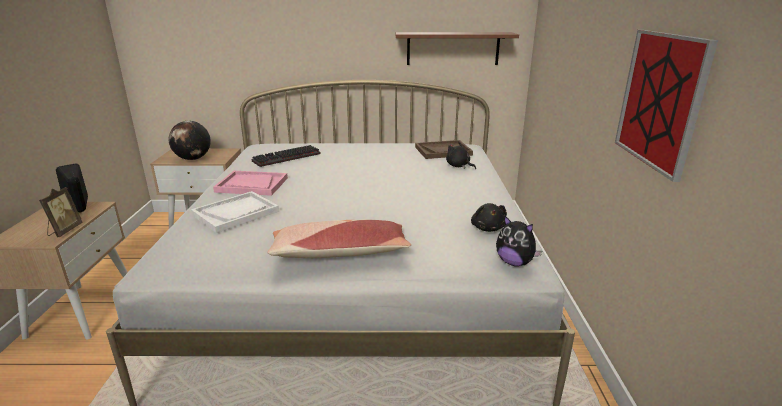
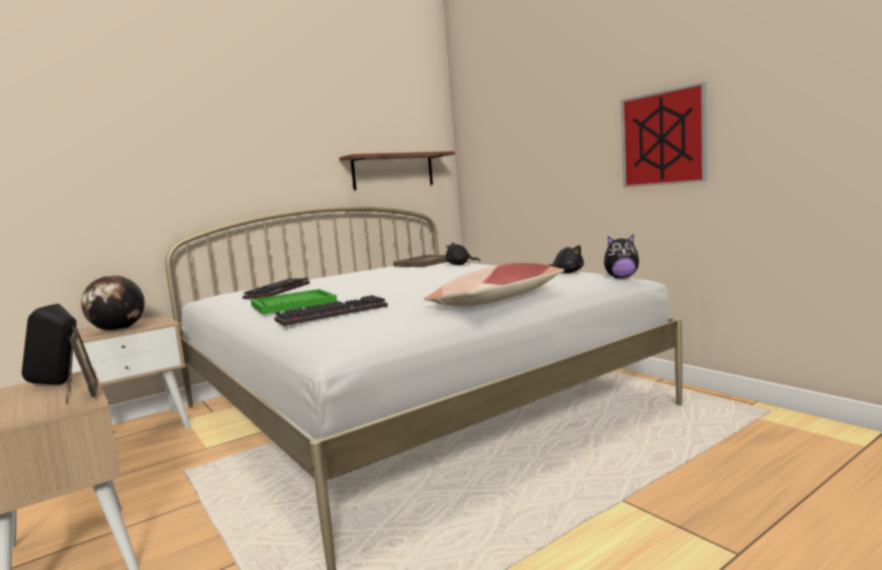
camera: 35 degrees left, 15 degrees down
white tray [191,191,279,233] -> keyboard [274,295,388,326]
pink tray [213,171,288,196] -> green tray [251,289,337,315]

